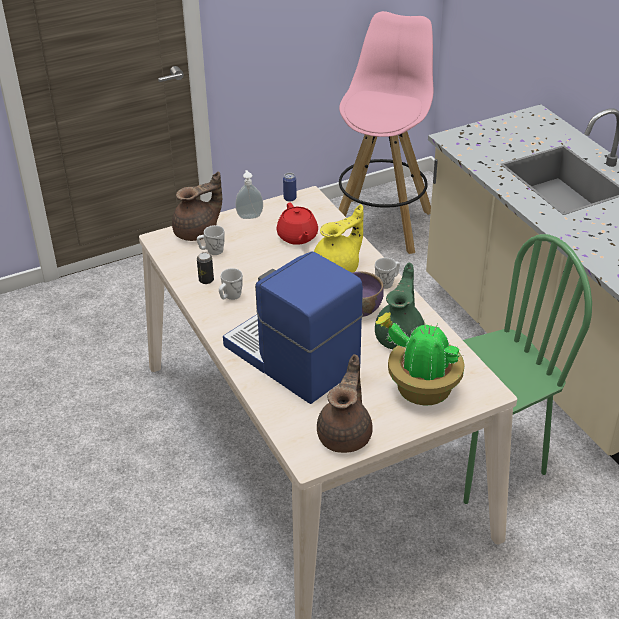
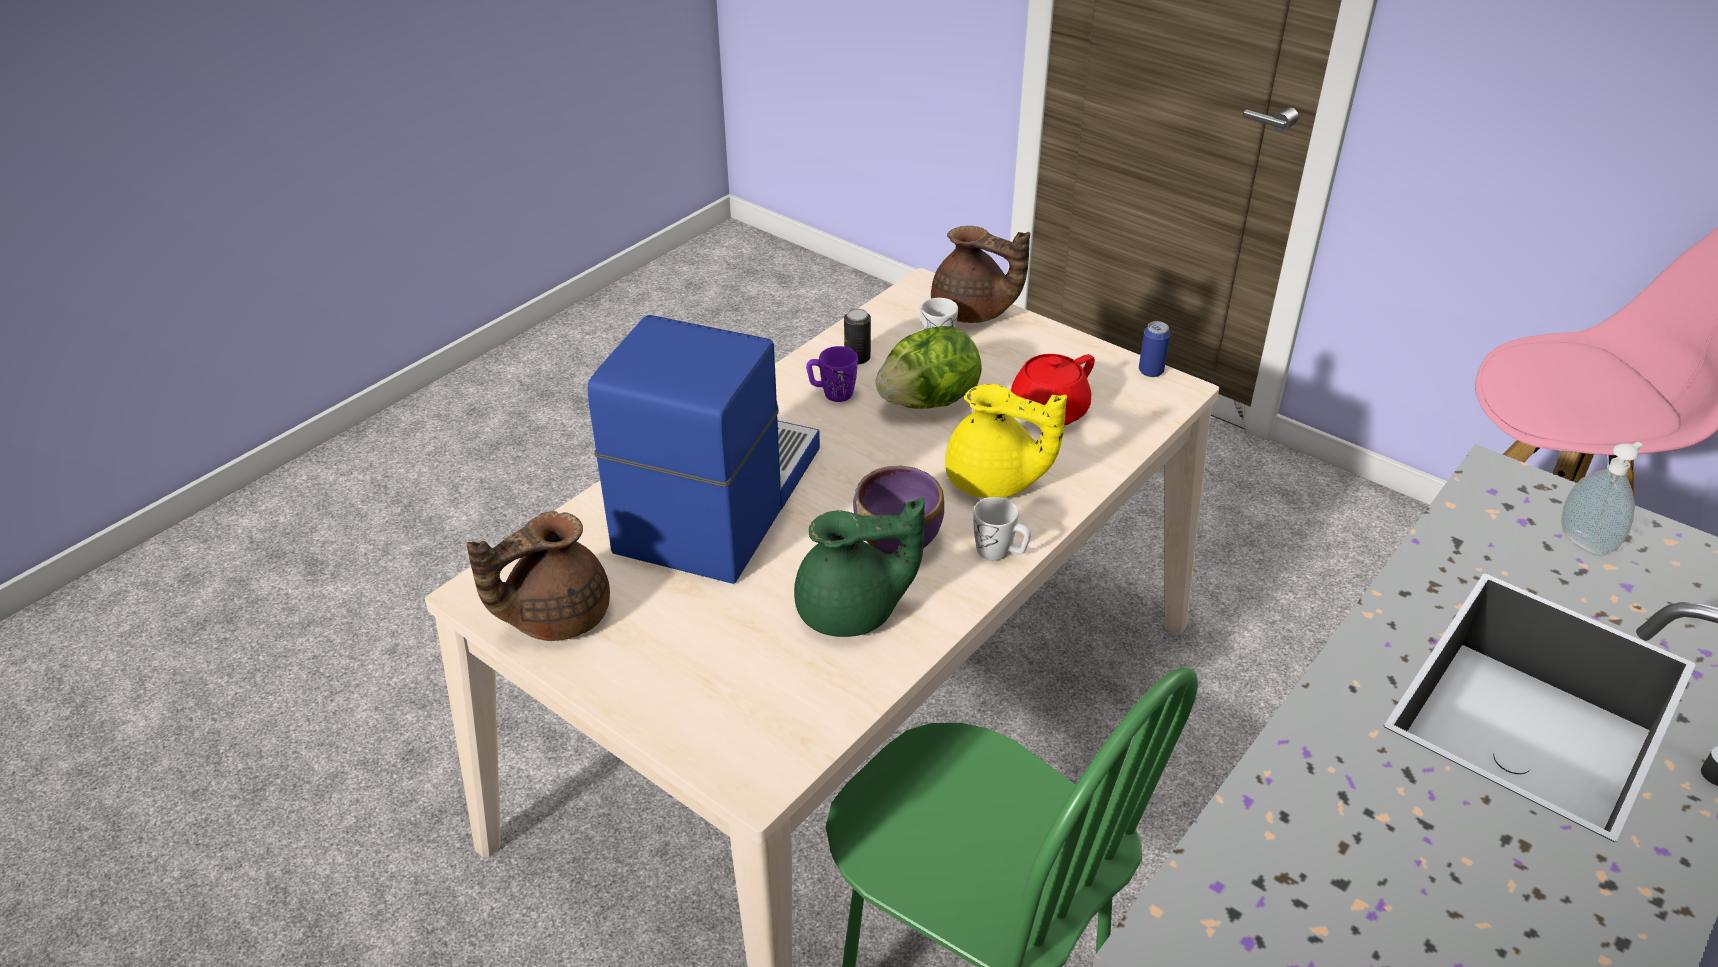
camera: 65 degrees right, 0 degrees up
white mug [219,268,243,300] -> purple mug [806,346,858,402]
soap dispenser [235,170,263,219] -> soap dispenser moved to [1561,442,1642,556]
brown teapot [317,354,373,453] -> brown teapot turned 150 degrees clockwise [466,511,610,641]
potted plant [376,312,464,405] -> none
none -> lettuce [875,326,982,409]

